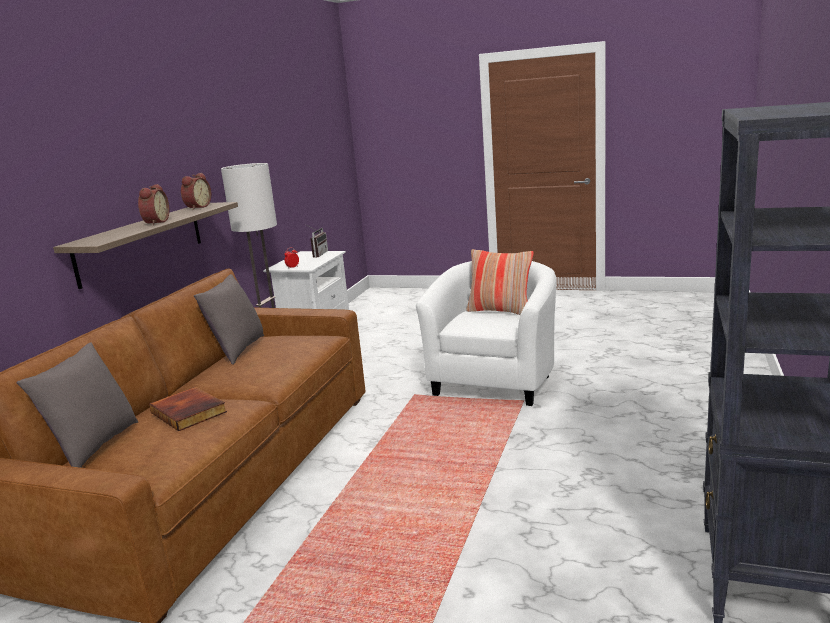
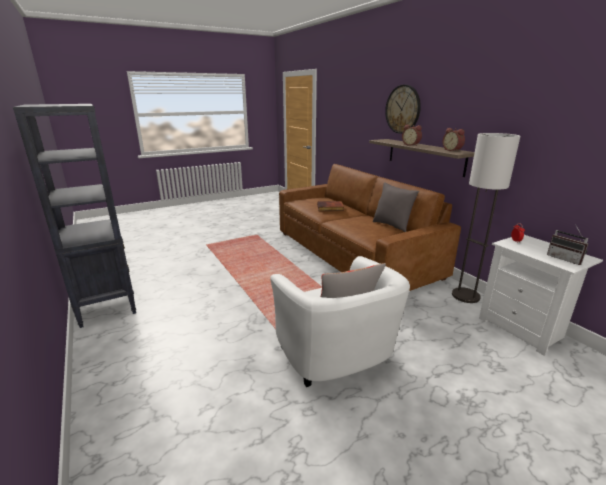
camera: 130 degrees right, 5 degrees up
grey pillow [17,342,138,468] -> none
none -> wall clock [385,85,421,133]

